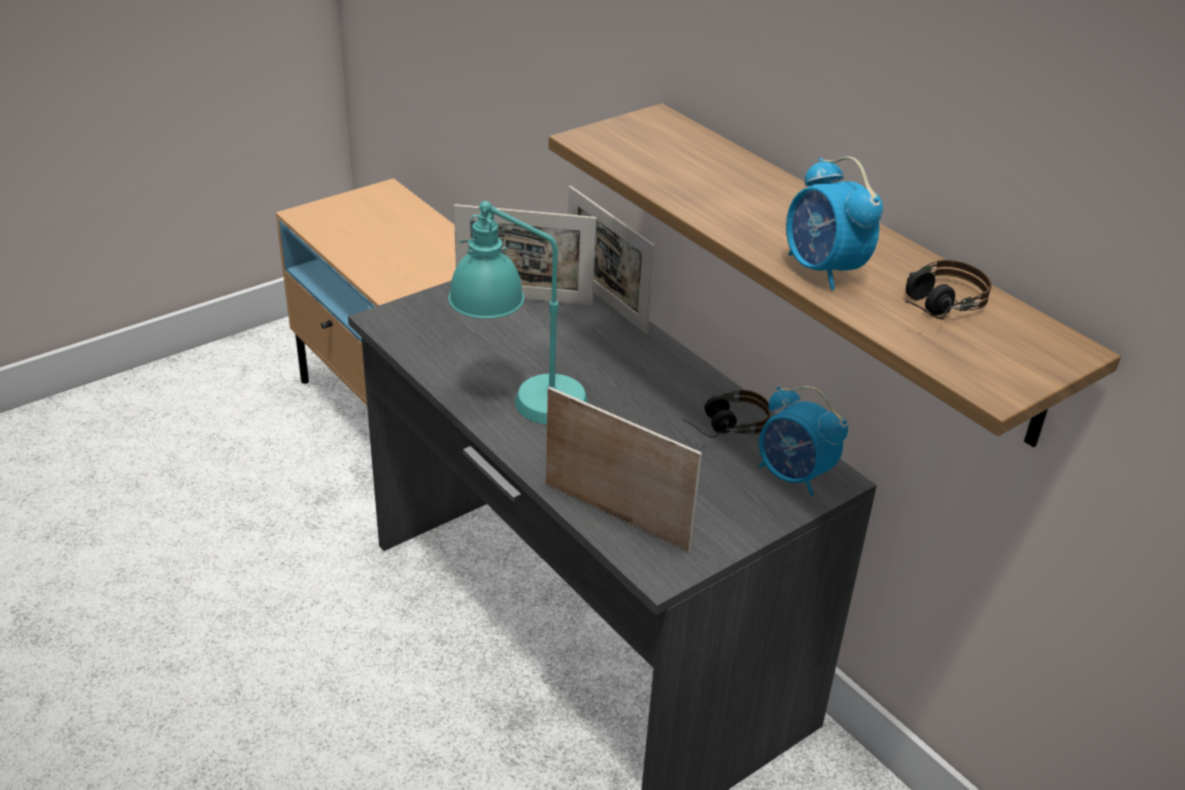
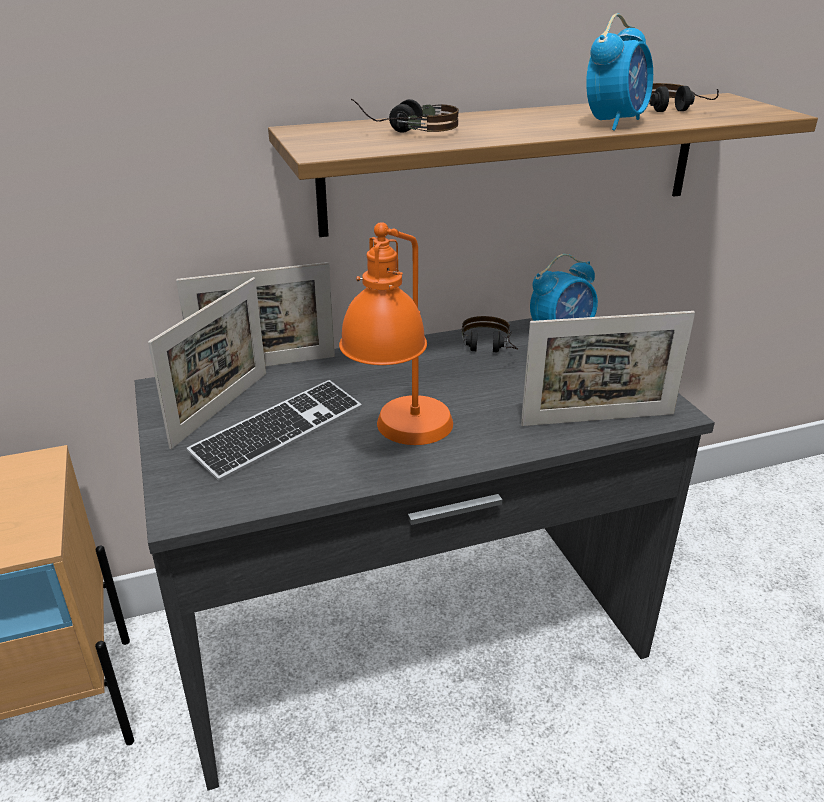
camera: 70 degrees left, 5 degrees down
turquoise table lamp [448,201,588,425] -> orange table lamp [339,222,453,445]
picture frame [546,386,702,551] -> picture frame turned 150 degrees counterclockwise [521,311,695,426]
alarm clock [786,157,883,290] -> alarm clock turned 45 degrees counterclockwise [586,13,653,131]
none -> keyboard [187,380,361,481]
none -> headphones [351,99,459,133]

